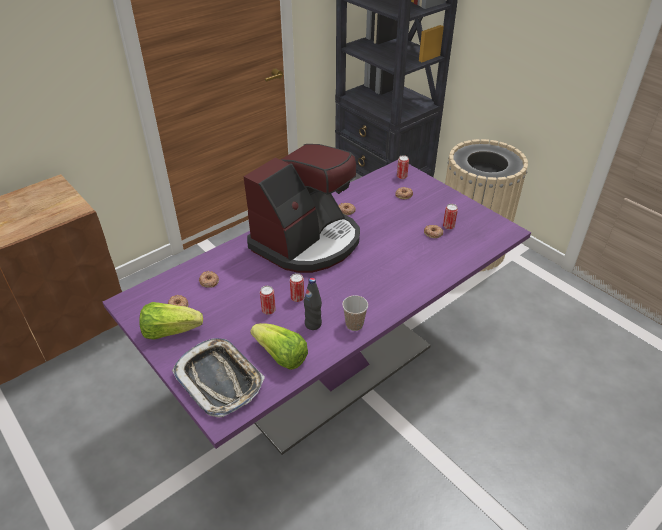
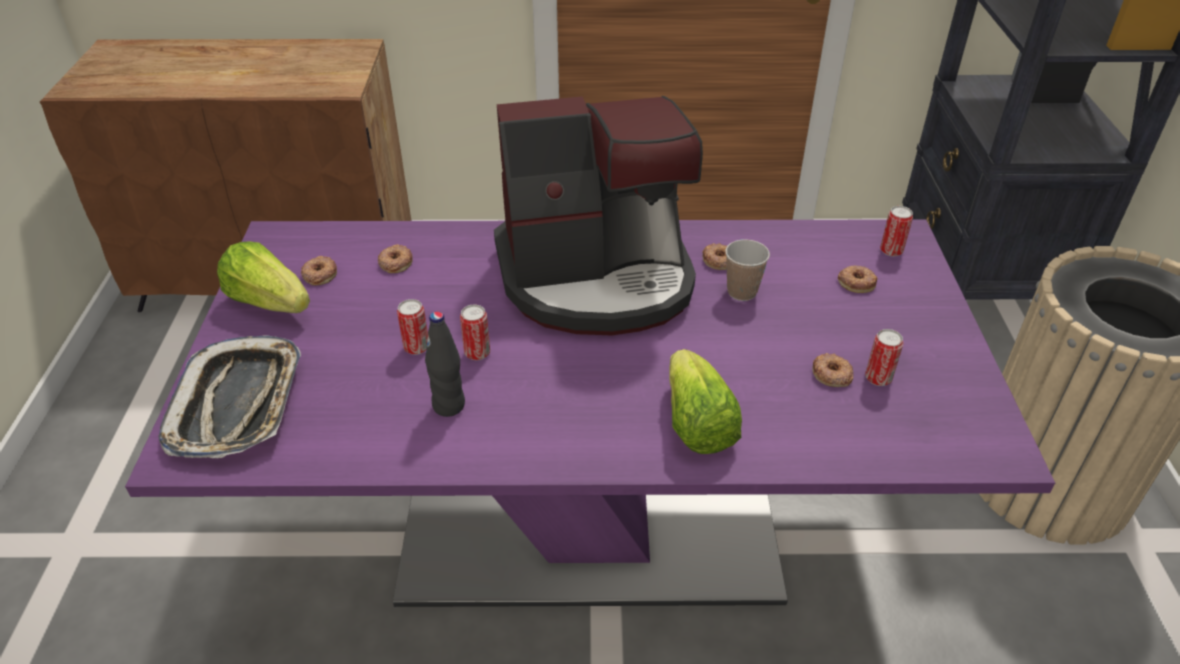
camera: 40 degrees right, 0 degrees up
lettuce [250,323,308,370] -> lettuce moved to [669,349,742,454]
cup [342,295,368,331] -> cup moved to [725,239,770,301]

